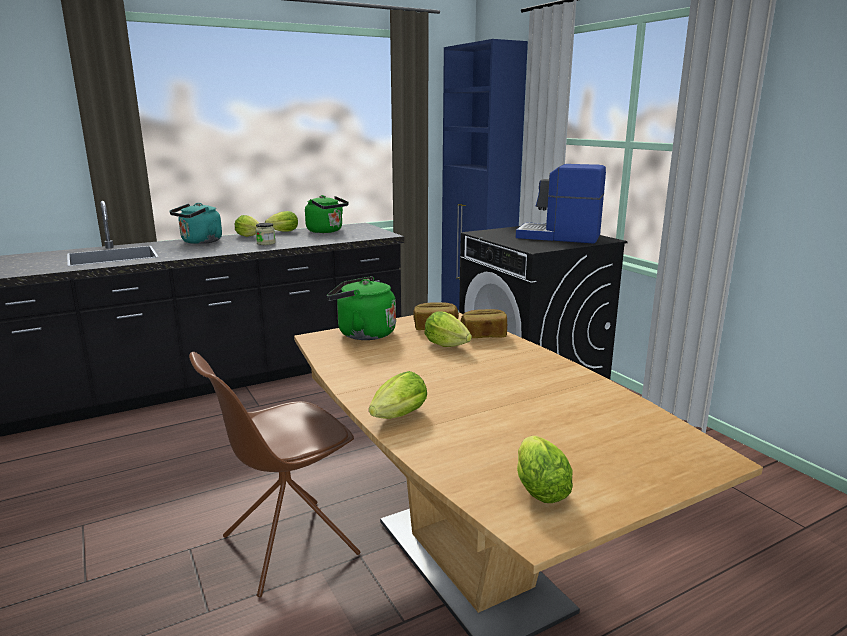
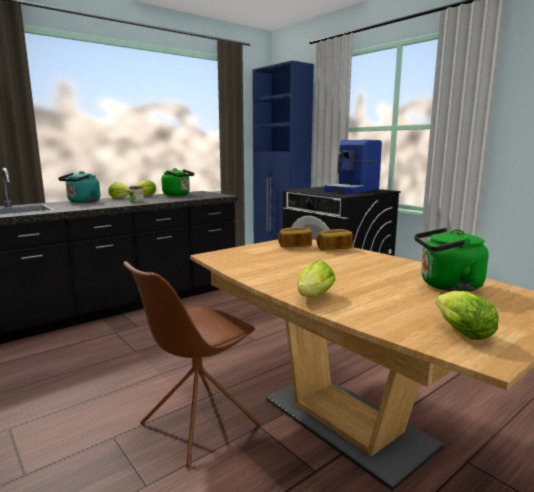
camera: 10 degrees left, 5 degrees down
green kettle [327,276,396,340] -> green kettle moved to [414,228,489,292]
lettuce [424,312,472,347] -> none
coffee machine [516,164,606,244] -> coffee machine turned 60 degrees counterclockwise [324,140,382,194]

